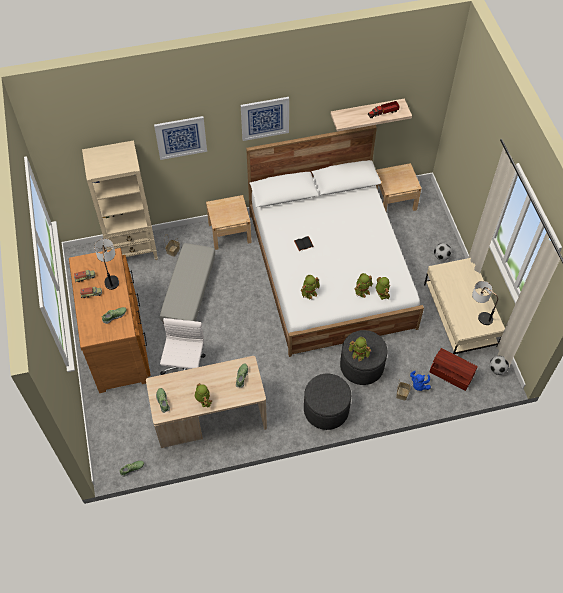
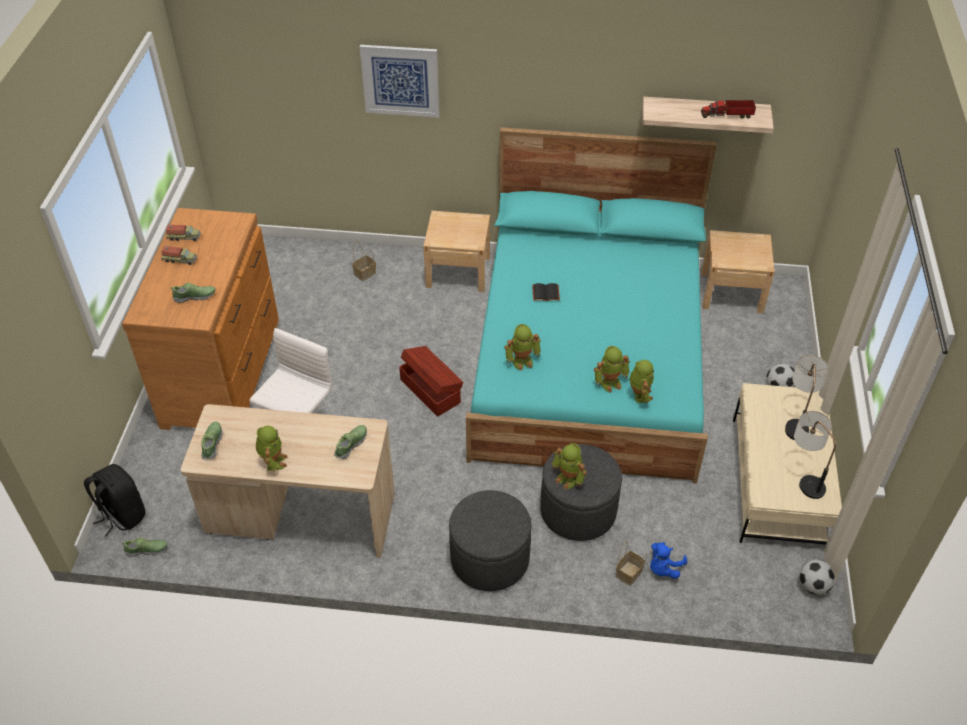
camera: 20 degrees right, 10 degrees down
beige bookcase [82,140,158,260] -> none
table lamp [94,238,119,290] -> table lamp moved to [785,355,829,440]
grey ottoman [160,243,215,324] -> none
picture [241,97,289,141] -> none
white bed [246,125,424,357] -> turquoise bed [466,127,717,483]
brown storage box [430,348,478,391] -> brown storage box moved to [399,346,463,417]
none -> black backpack [84,464,146,537]

